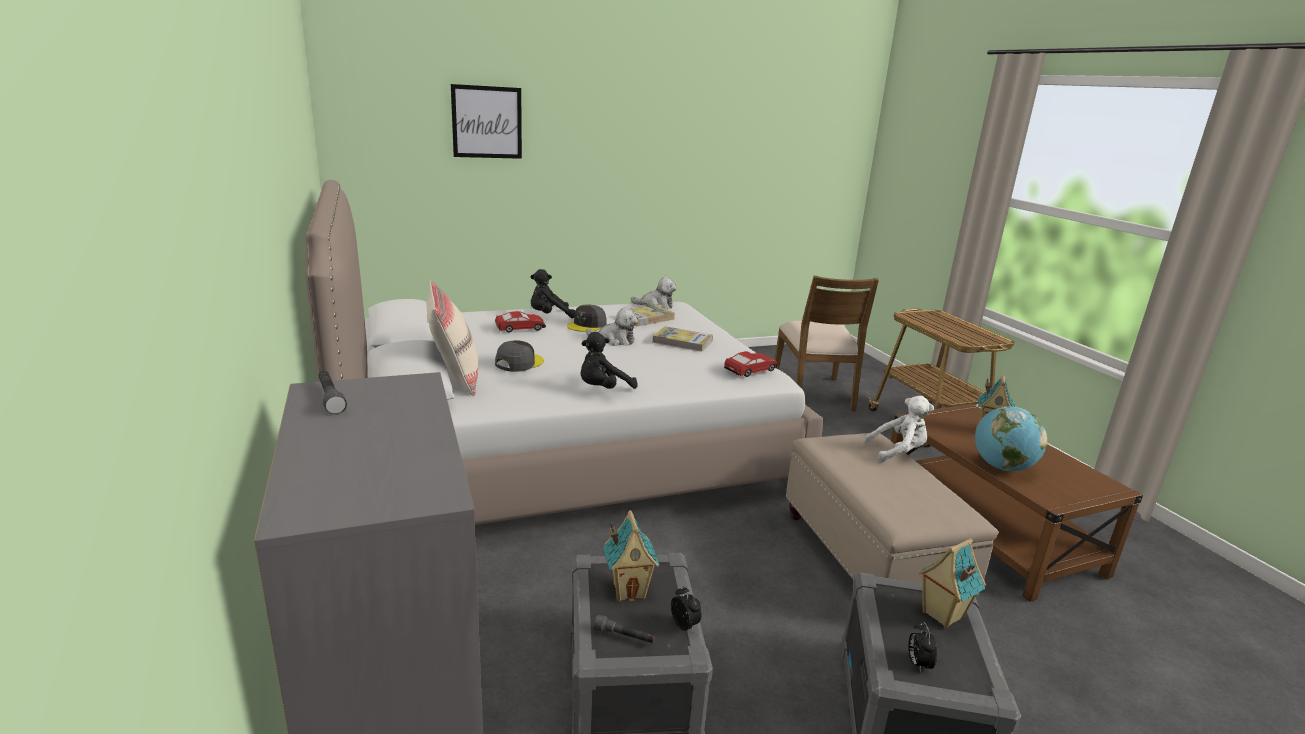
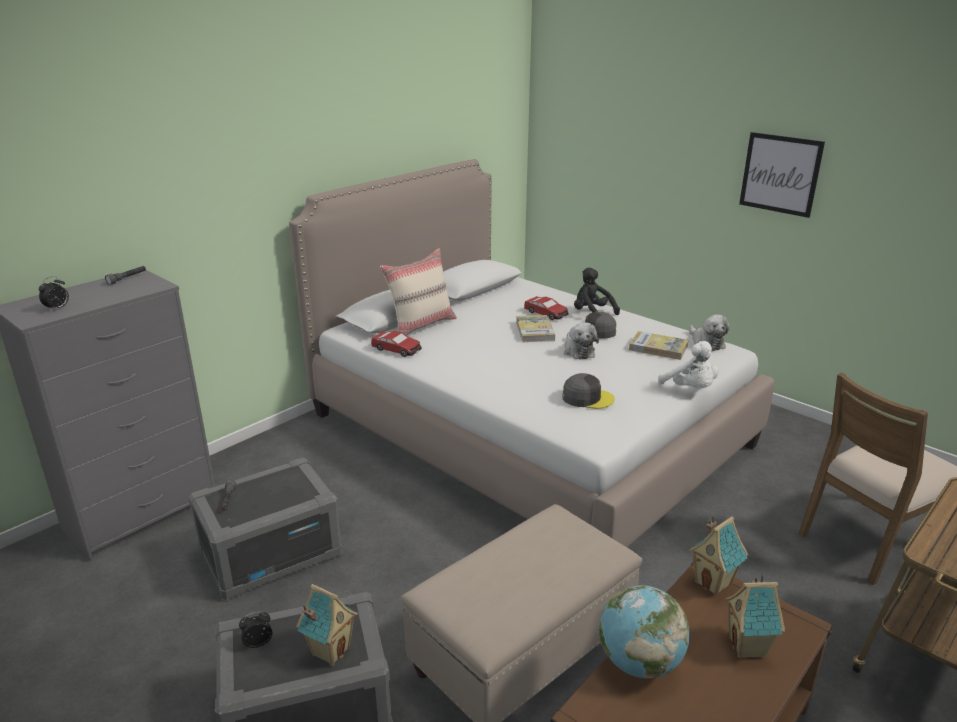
camera: 65 degrees right, 5 degrees up
picture [451,84,522,159] -> picture moved to [739,132,825,218]
grey cap [495,340,544,372] -> grey cap moved to [563,373,615,409]
black plush toy [581,332,638,389] -> none
toy house [603,510,660,602] -> toy house moved to [689,516,748,595]
book [652,326,713,352] -> book moved to [516,315,555,342]
alarm clock [671,585,701,632] -> alarm clock moved to [39,276,69,312]
toy car [724,351,778,377] -> toy car moved to [371,331,422,357]
white plush toy [864,396,934,463] -> white plush toy moved to [658,341,719,388]

